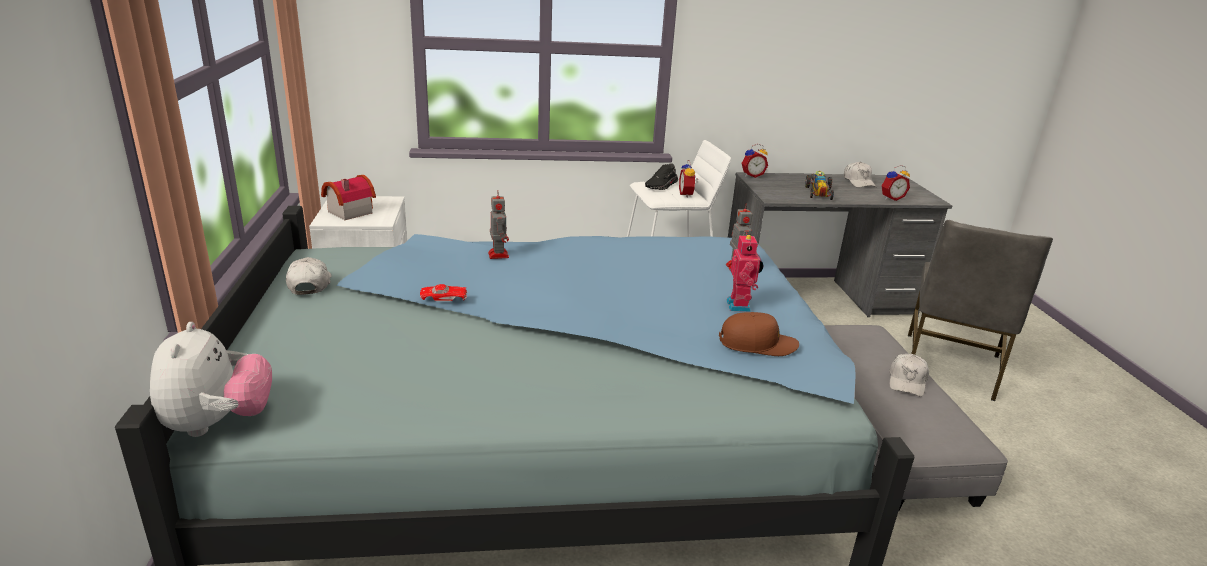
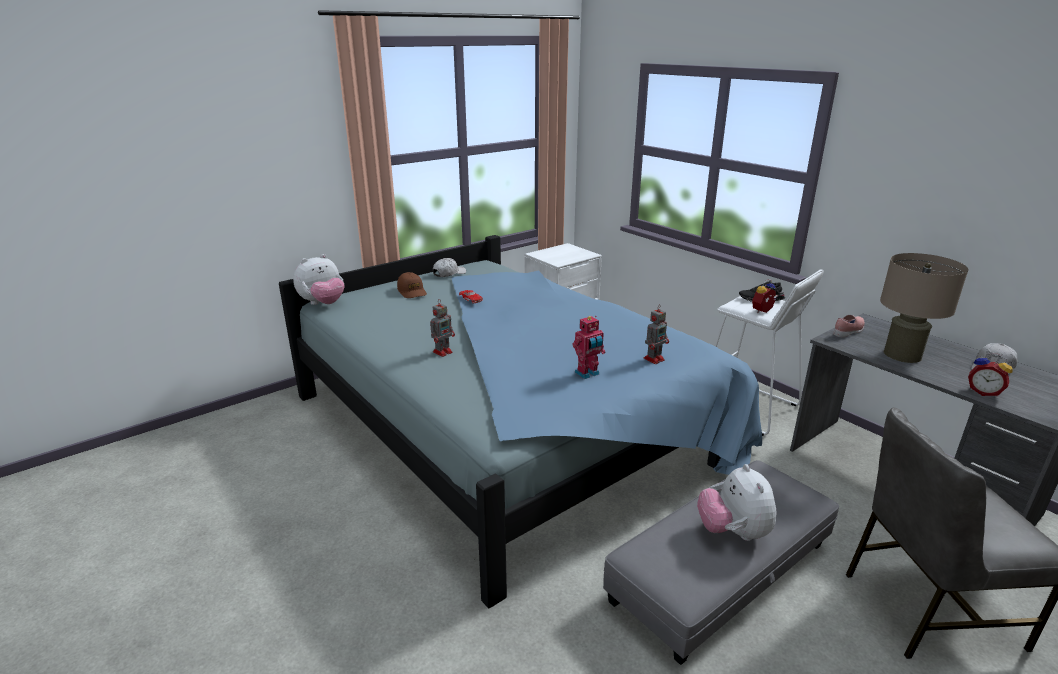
camera: 60 degrees right, 0 degrees up
toy house [321,175,376,220] -> none
toy robot [488,195,509,259] -> toy robot moved to [430,300,455,357]
brown cap [719,312,799,356] -> brown cap moved to [397,272,427,298]
alarm clock [741,144,768,178] -> none
toy car [805,171,834,200] -> beige table lamp [880,253,968,363]
white cap [889,354,929,396] -> plush toy [697,464,777,541]
none -> pink shoe [833,315,865,337]

